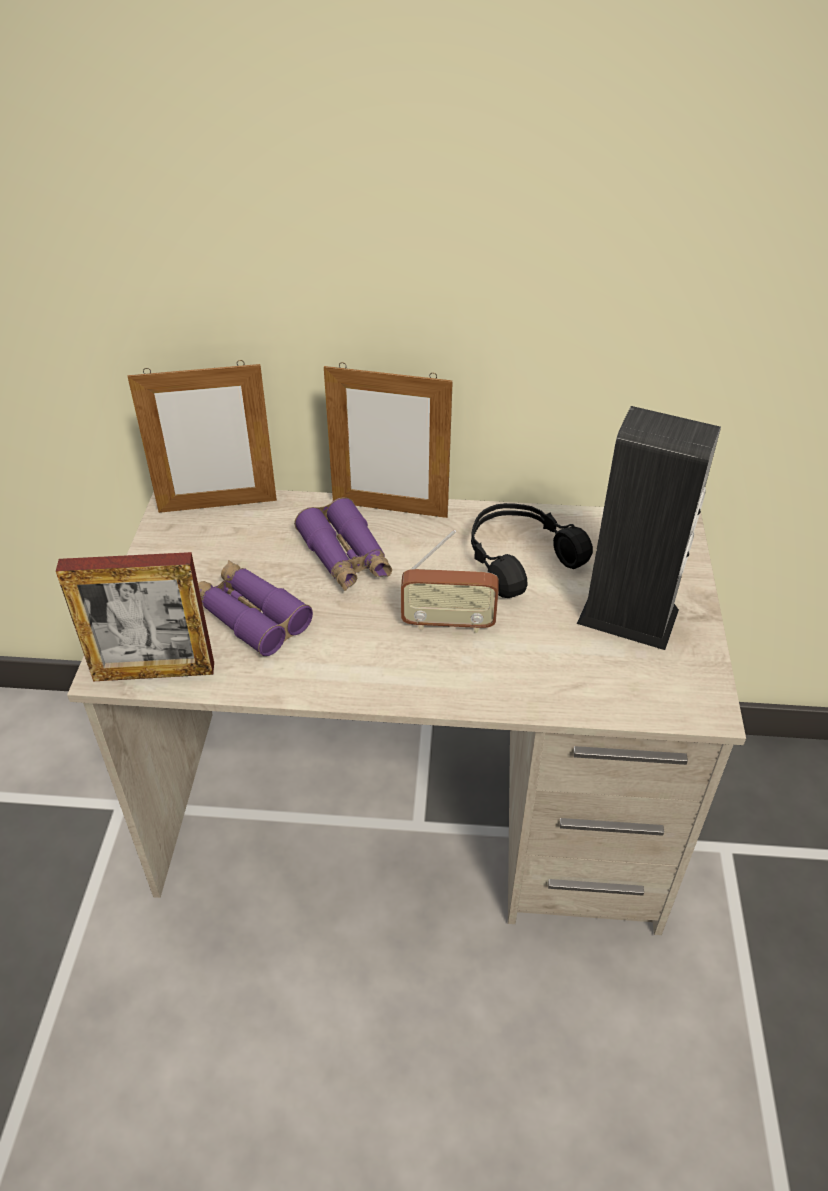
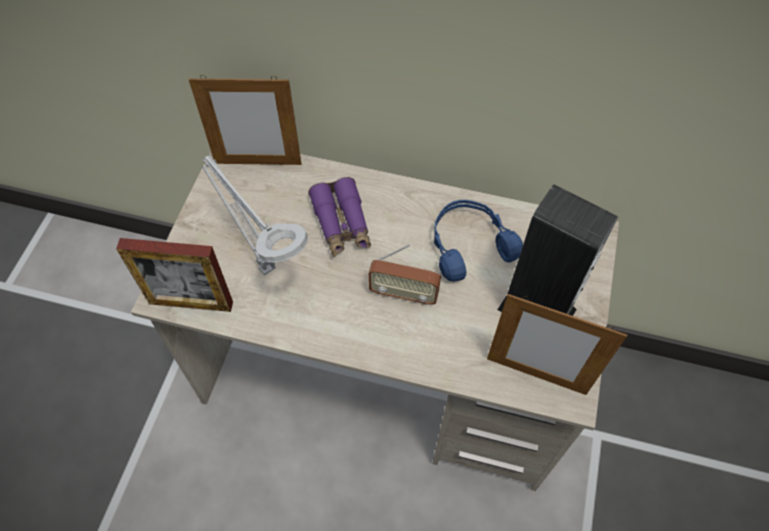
camera: 10 degrees right, 15 degrees up
purple binoculars [198,560,313,656] -> grey table lamp [202,156,308,275]
picture frame [324,362,453,518] -> picture frame moved to [487,294,627,395]
black headphones [471,503,593,598] -> blue headphones [434,200,523,282]

